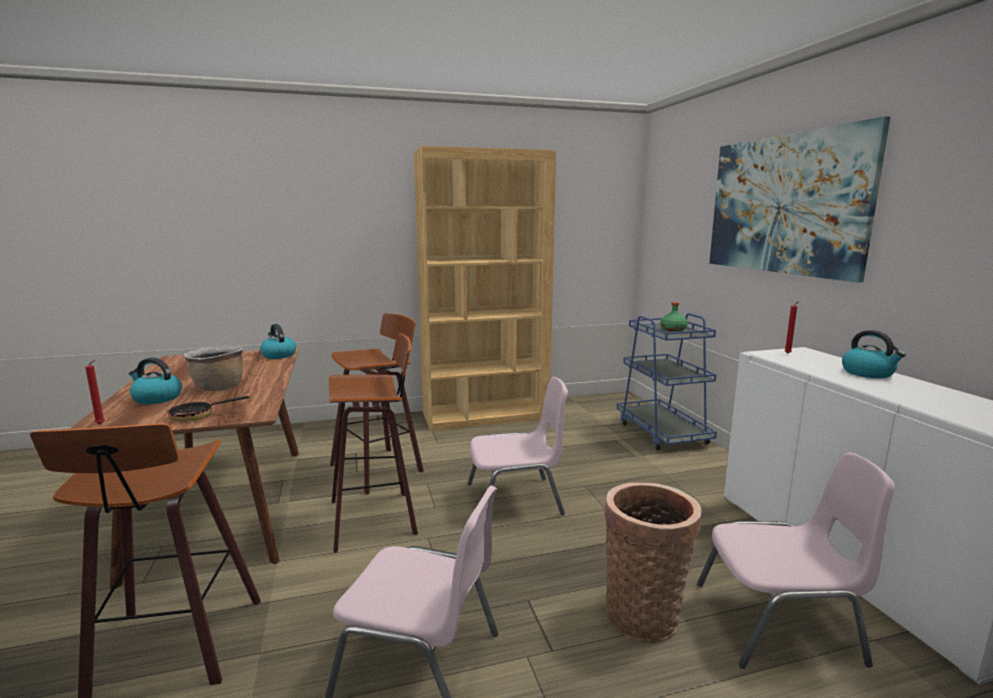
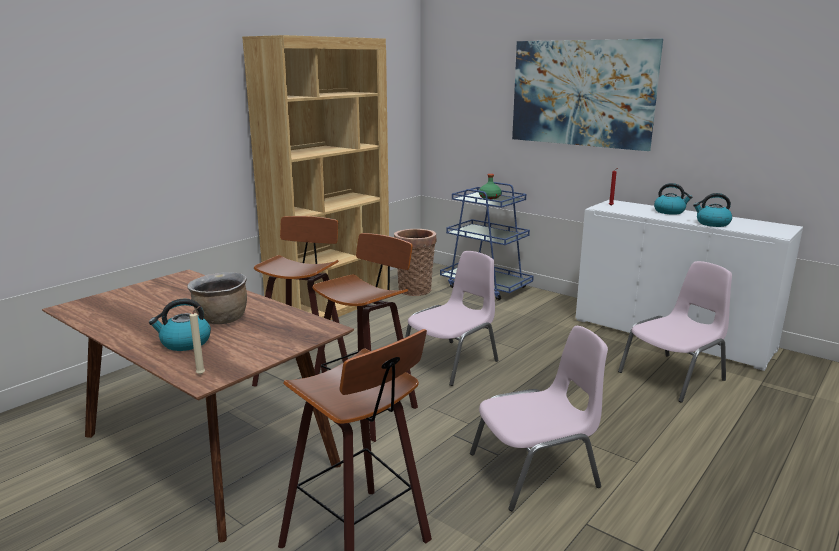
camera: 35 degrees left, 5 degrees up
red candle [85,360,105,425] -> beige candle [189,306,205,375]
frying pan [166,396,249,422] -> none
kettle [260,324,296,359] -> kettle moved to [693,193,732,227]
basket [604,483,702,643] -> basket moved to [394,229,436,296]

